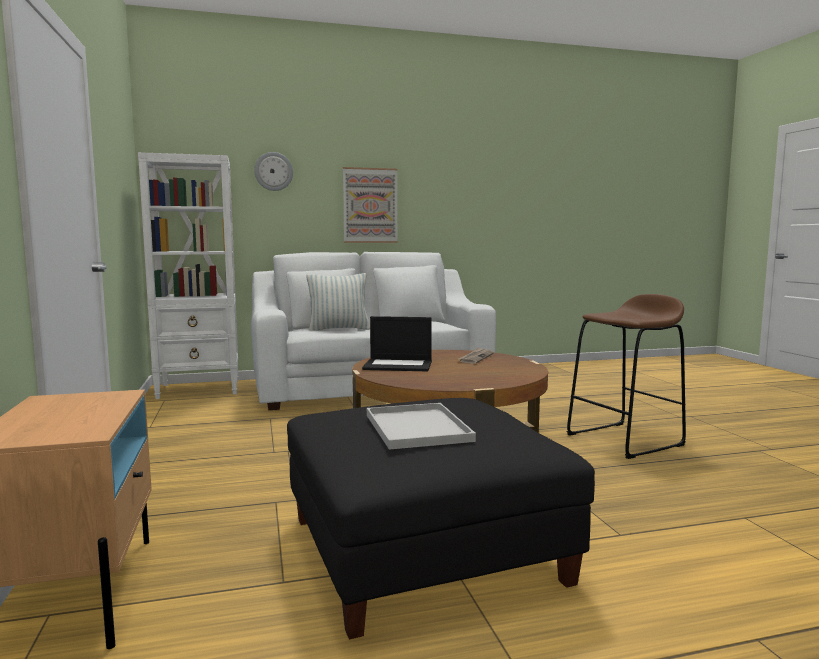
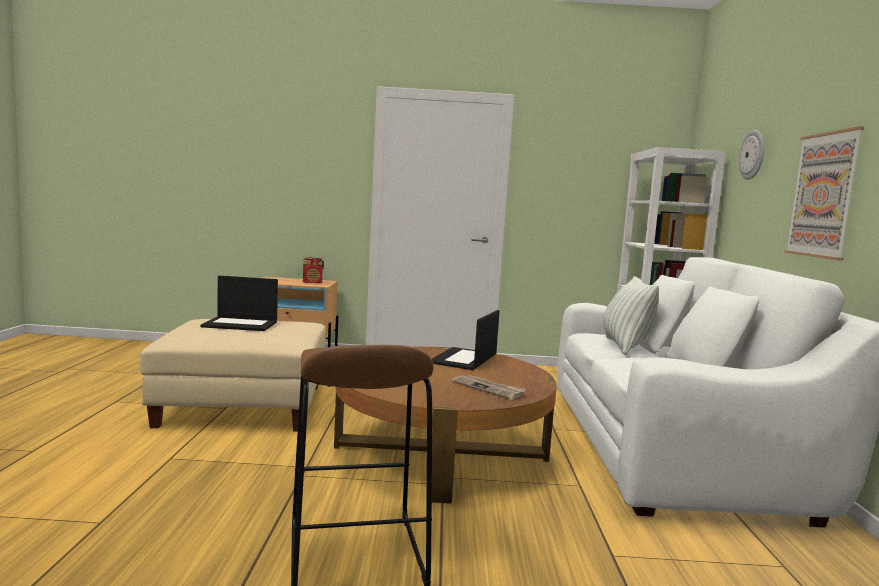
camera: 105 degrees right, 0 degrees up
black ottoman [287,398,595,640] -> beige ottoman [140,319,326,432]
white tray [367,403,476,450] -> laptop [200,276,278,331]
none -> radio [303,256,324,283]

